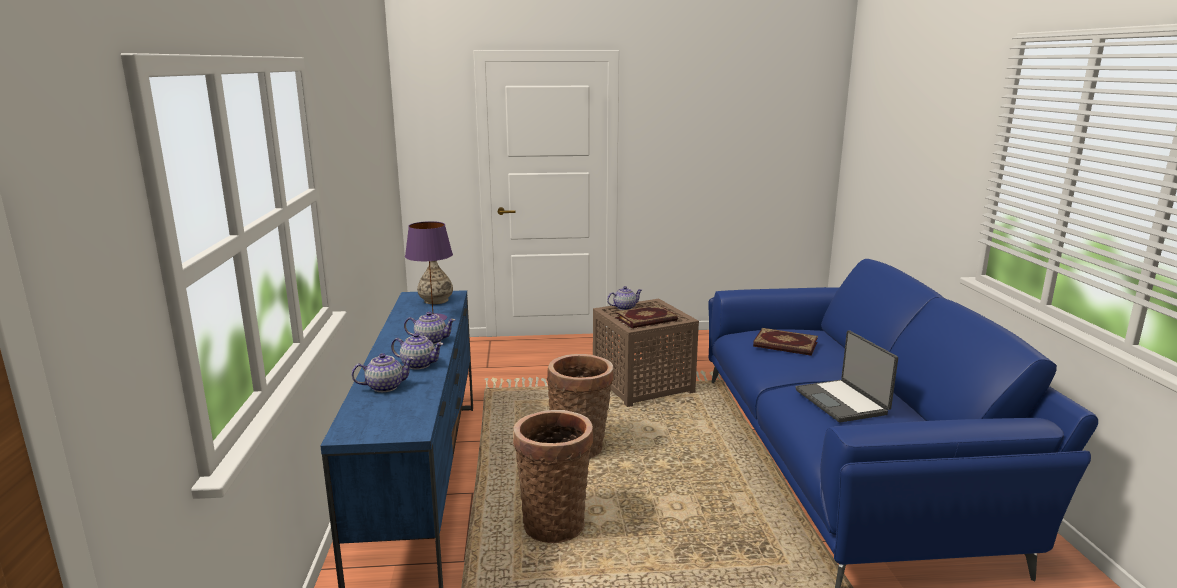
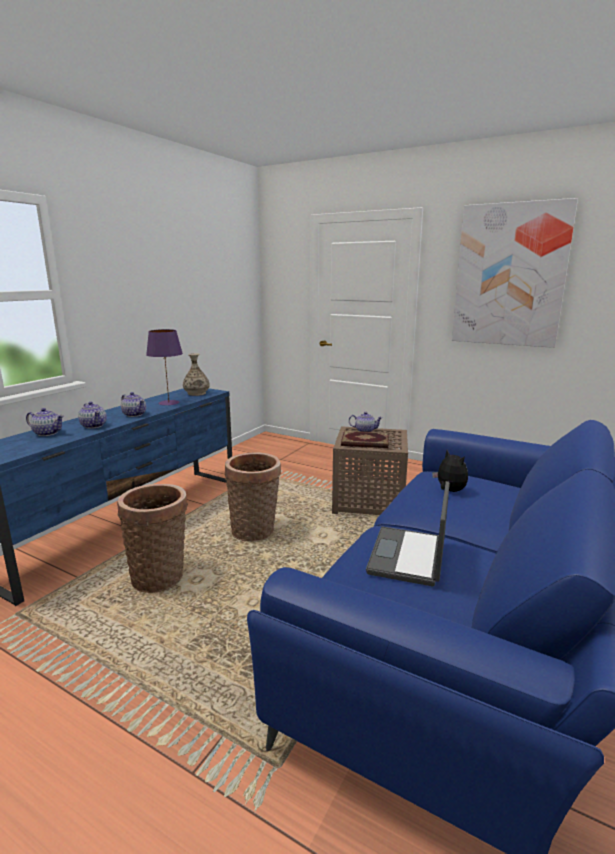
camera: 35 degrees right, 0 degrees up
book [753,328,818,356] -> plush toy [432,450,468,492]
none -> picture [452,198,578,348]

